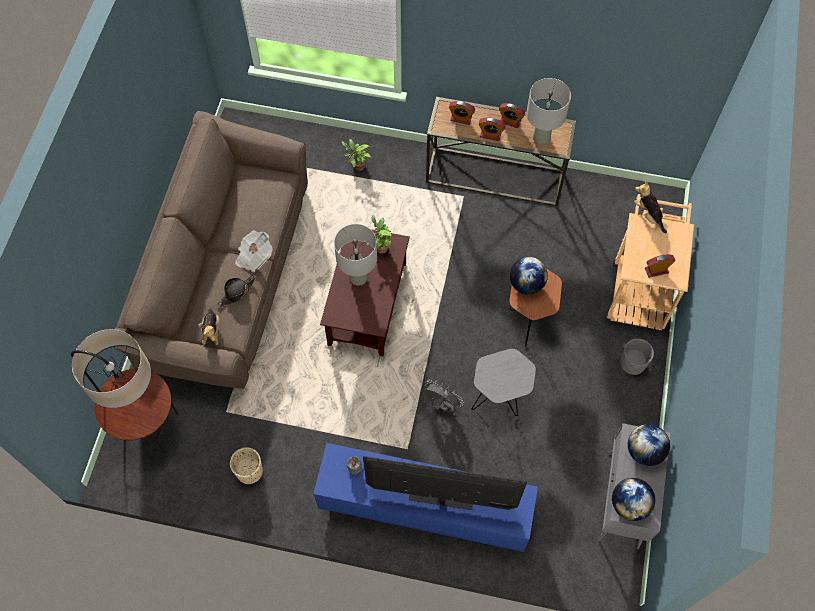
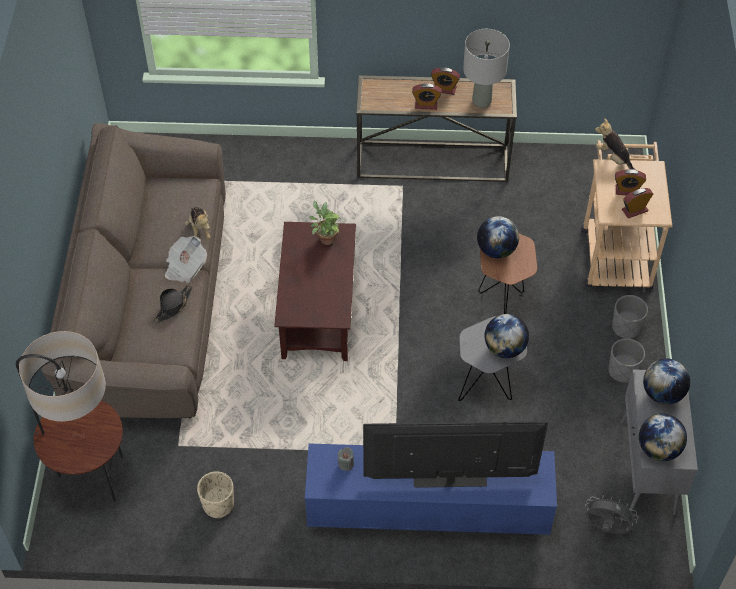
camera: 10 degrees left, 10 degrees down
plush toy [198,308,220,345] -> plush toy moved to [185,207,211,239]
grey table lamp [334,224,377,286] -> none
potted plant [342,139,372,171] -> none
grey fan [423,380,463,413] -> grey fan moved to [585,495,638,534]
alarm clock [449,101,475,125] -> alarm clock moved to [615,169,646,195]
none -> globe [485,314,529,358]
none -> grey planter [609,338,645,383]

